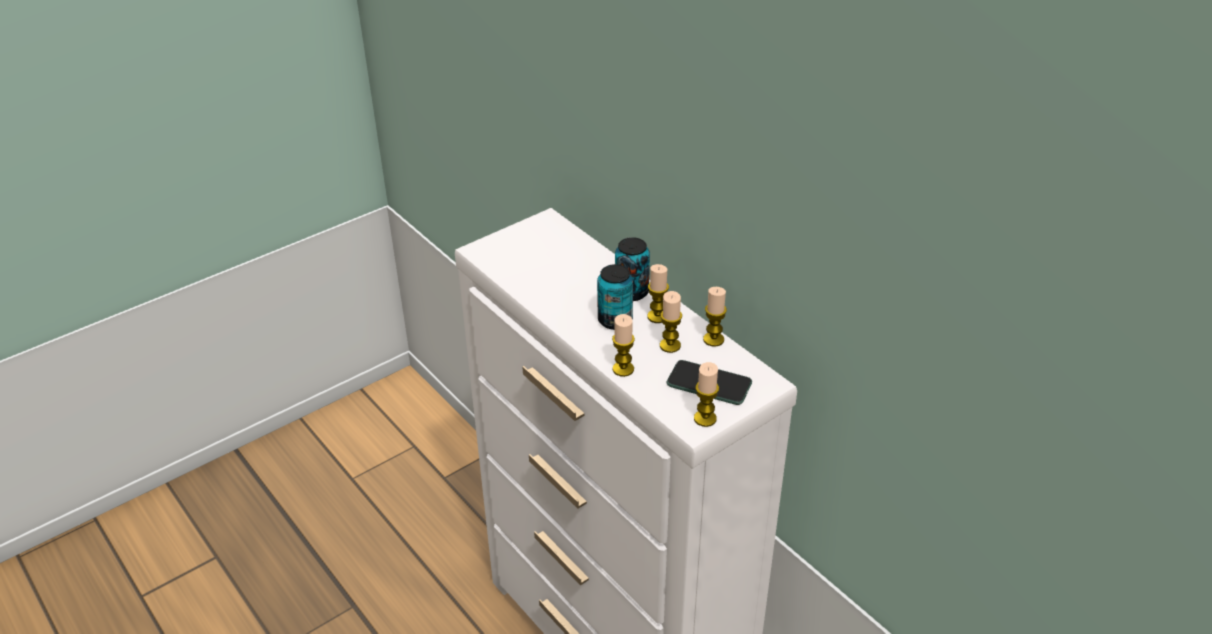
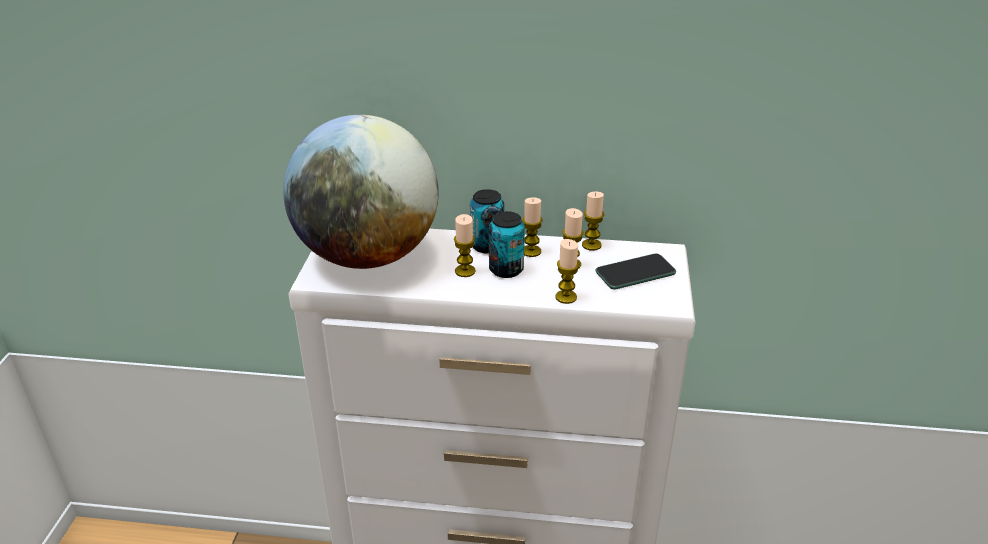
camera: 45 degrees left, 5 degrees down
candle [694,362,719,427] -> candle moved to [454,214,476,277]
none -> globe [283,115,439,269]

